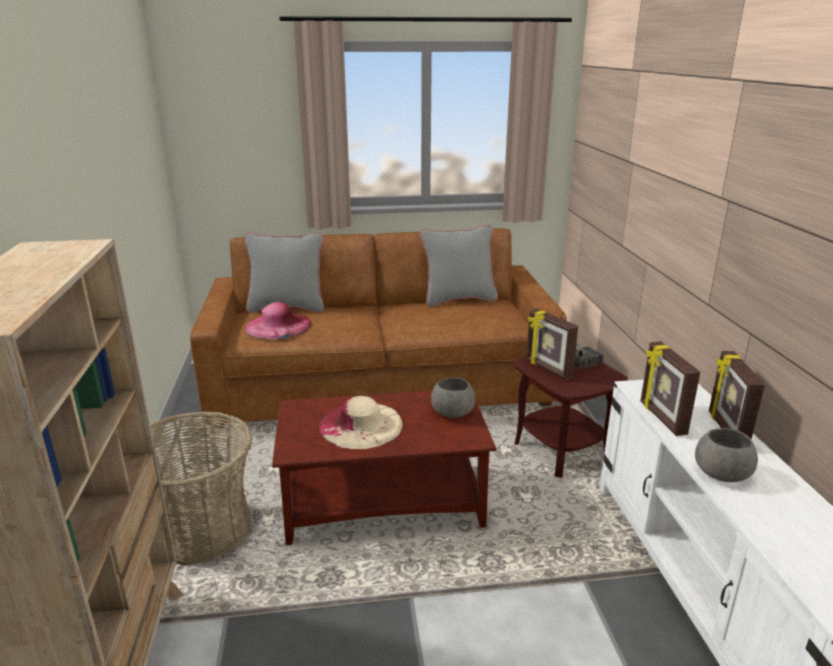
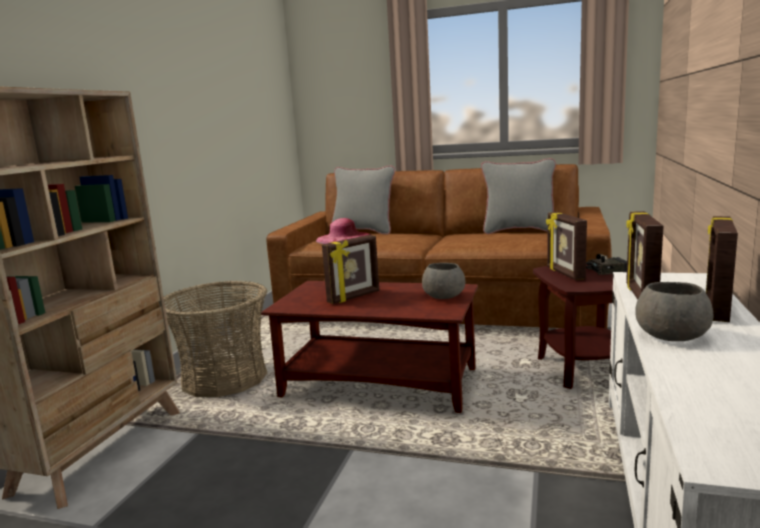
camera: 25 degrees right, 10 degrees down
beige hat [319,396,403,449] -> picture frame [322,235,379,304]

